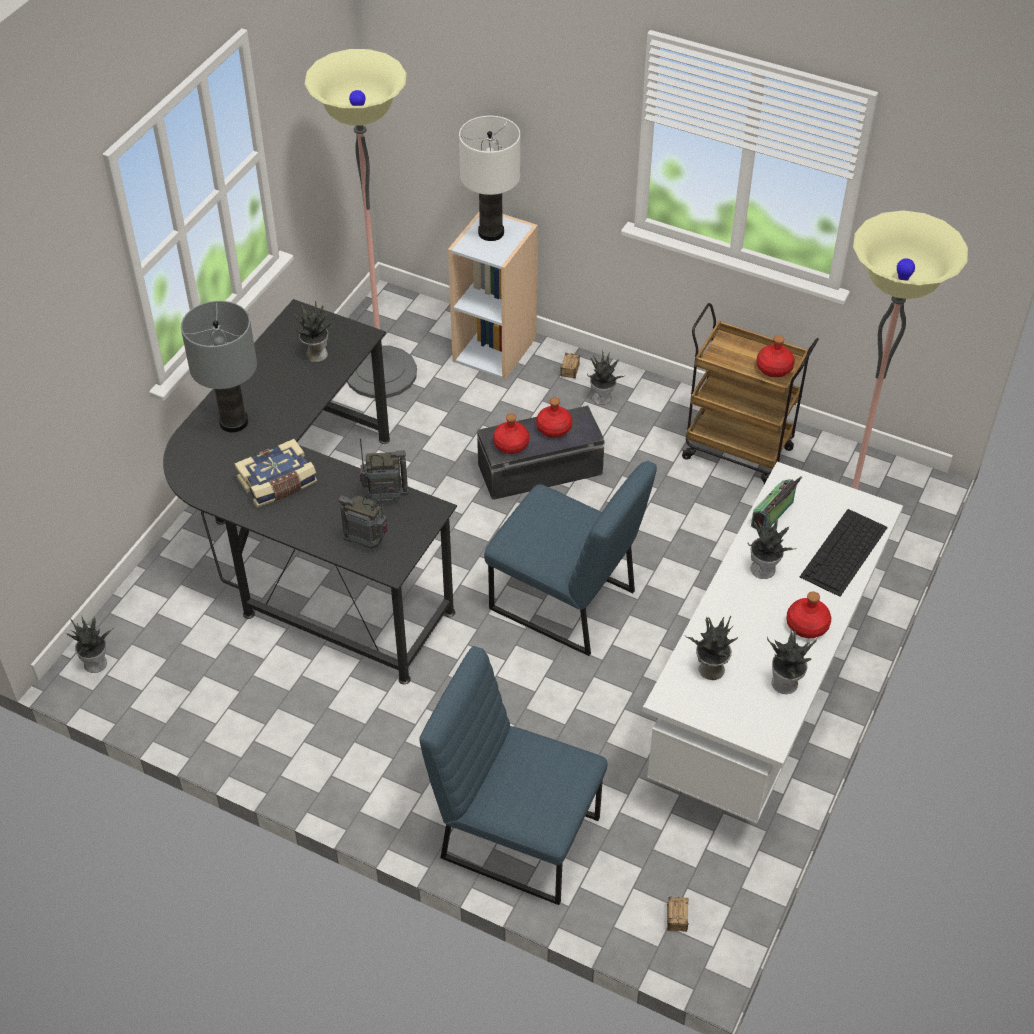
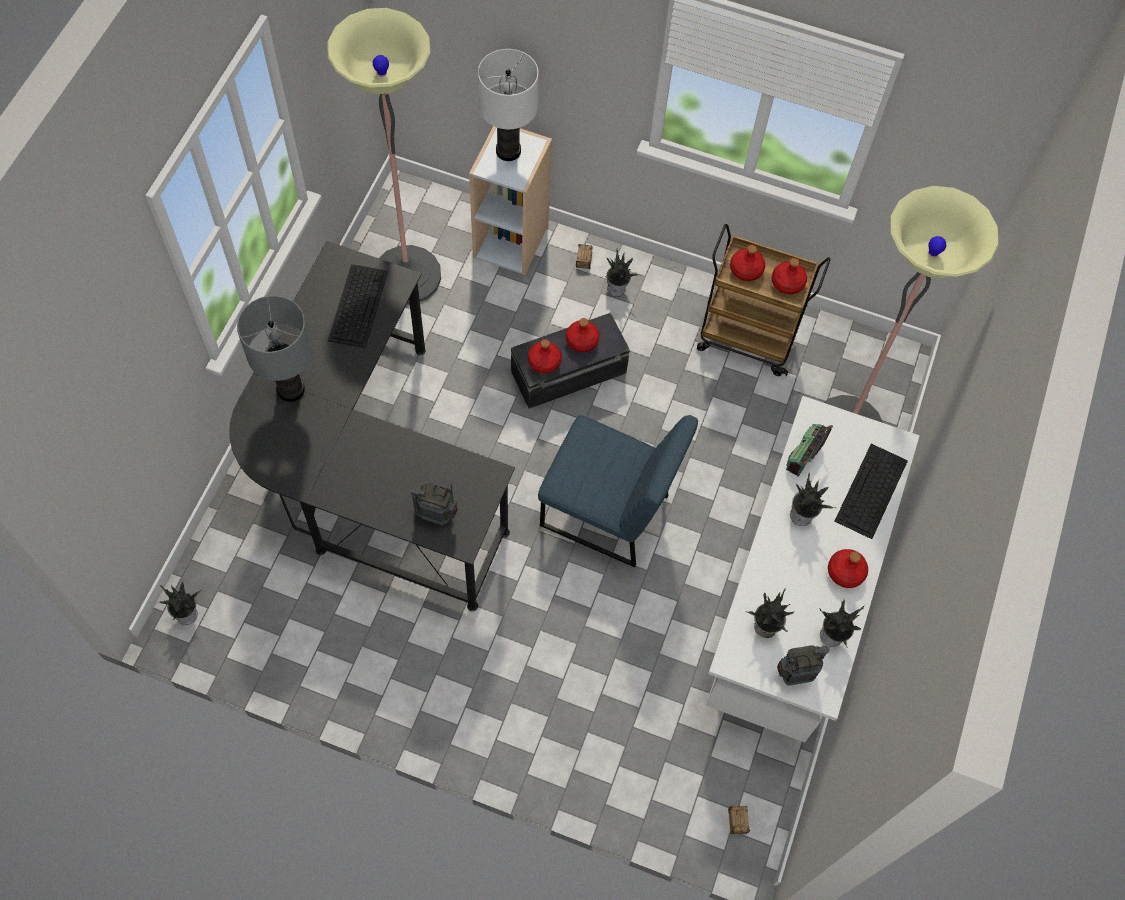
camera: 10 degrees left, 15 degrees up
book [234,439,317,508] -> none
potted plant [294,301,335,362] -> keyboard [328,264,388,348]
radio [360,438,409,502] -> radio moved to [777,645,829,686]
blue chair [419,646,607,905] -> none
none -> red bottle [730,245,765,281]

